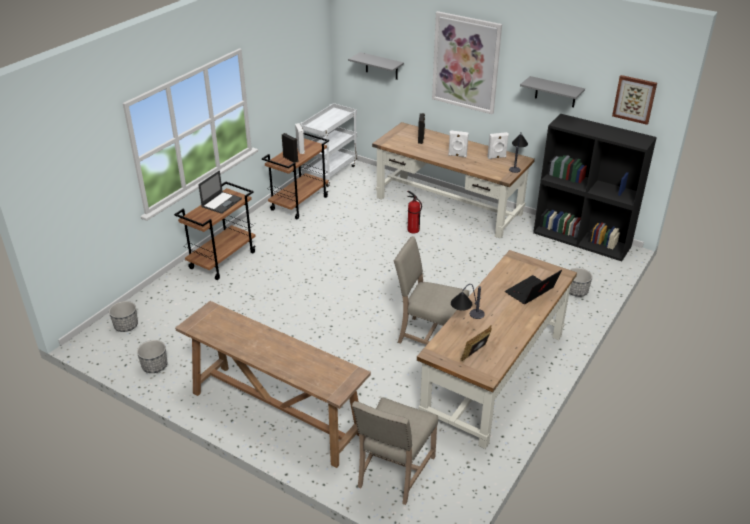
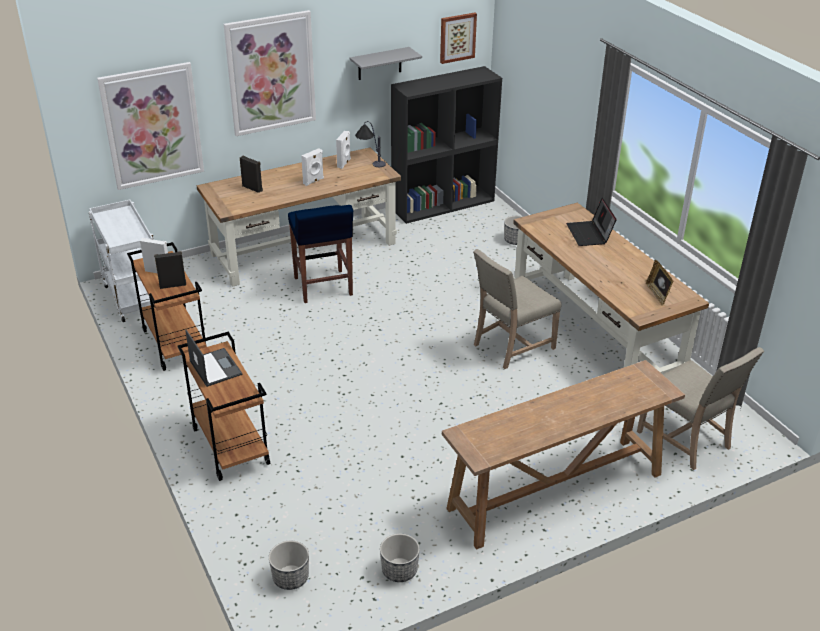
camera: 60 degrees left, 0 degrees up
grey shelf [348,52,404,80] -> picture [97,62,204,190]
fire extinguisher [407,191,422,233] -> blue stool [288,205,353,303]
table lamp [451,284,485,319] -> none

